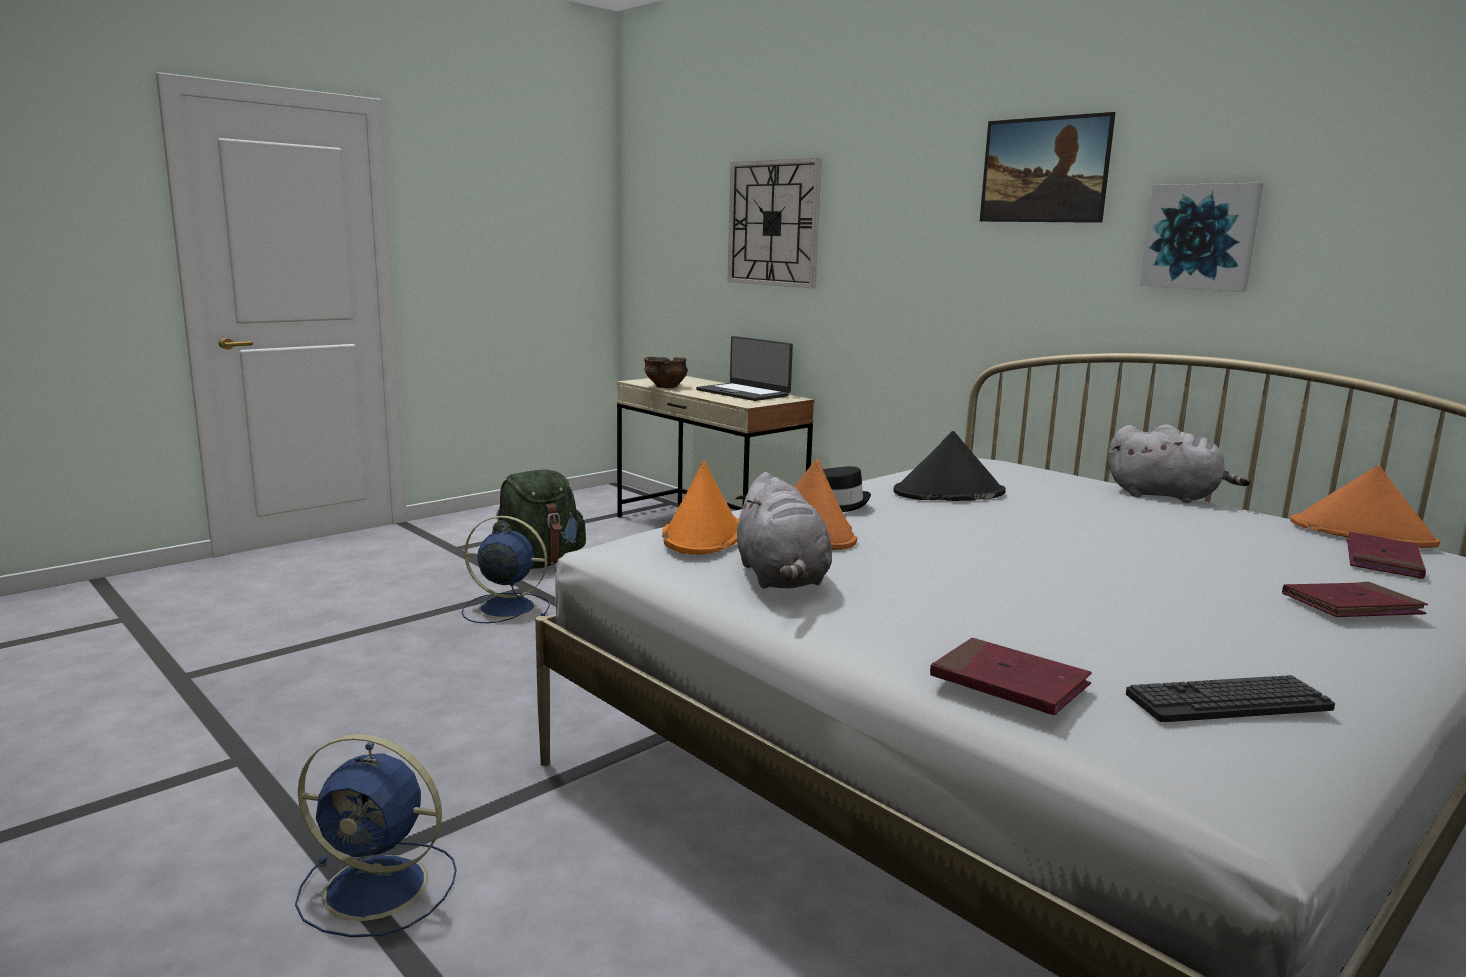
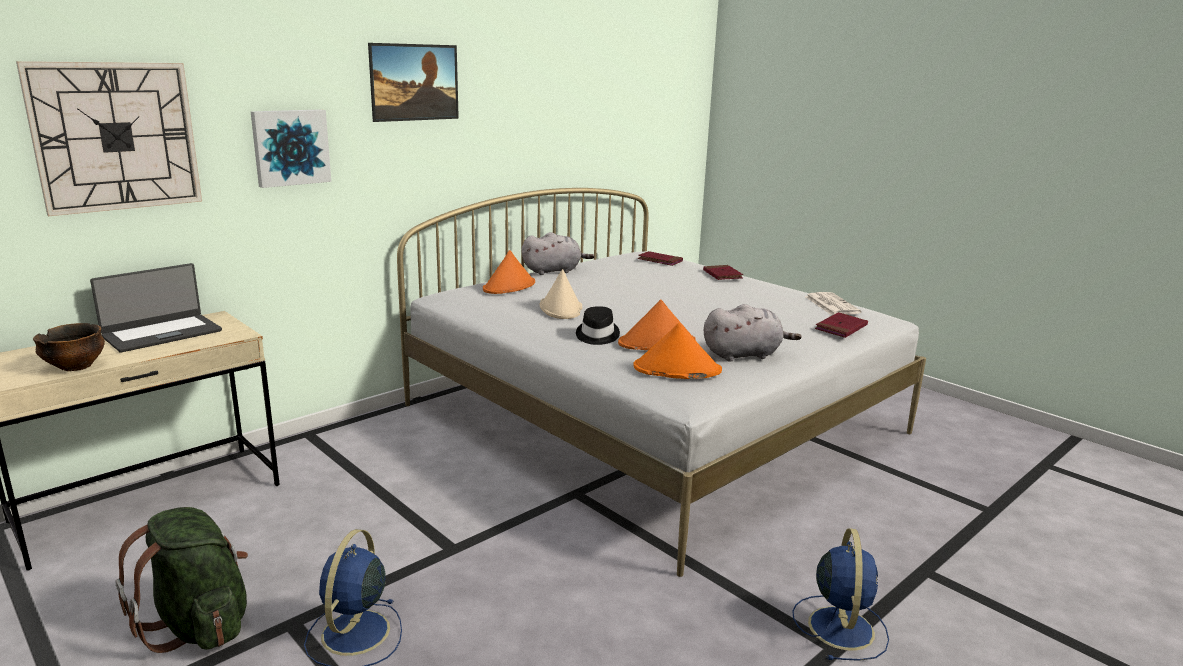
camera: 90 degrees left, 5 degrees up
black hat [893,431,1006,501] -> beige hat [540,269,582,319]
grey plush toy [1108,425,1251,503] -> grey plush toy turned 45 degrees clockwise [521,232,594,275]
keyboard [1126,675,1335,722] -> newspaper [805,292,862,315]
picture [1140,183,1263,292] -> picture moved to [251,109,331,188]
orange hat [1290,465,1440,548] -> orange hat moved to [483,250,535,294]

